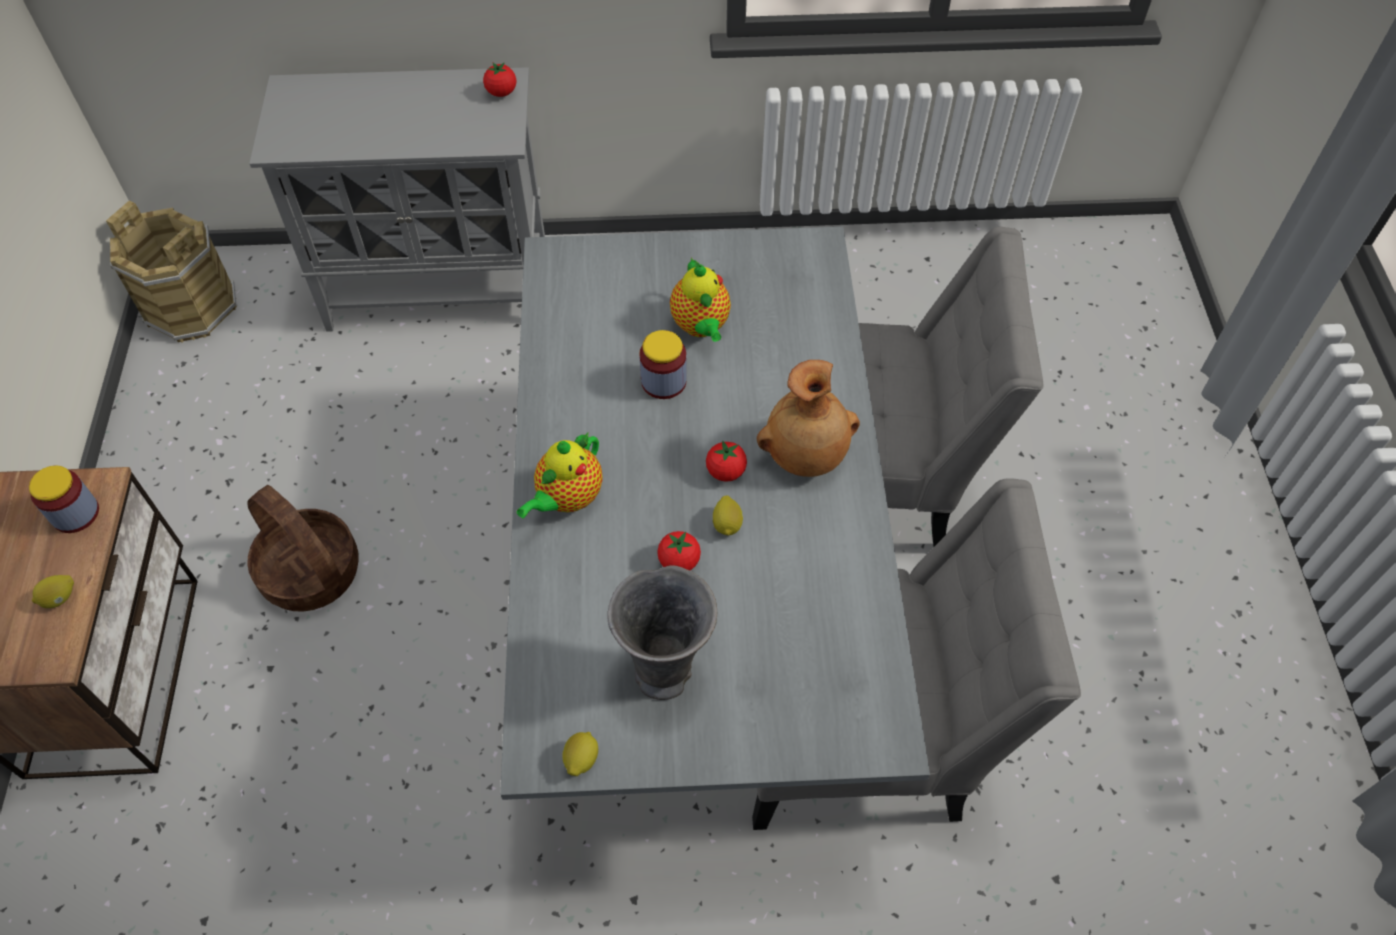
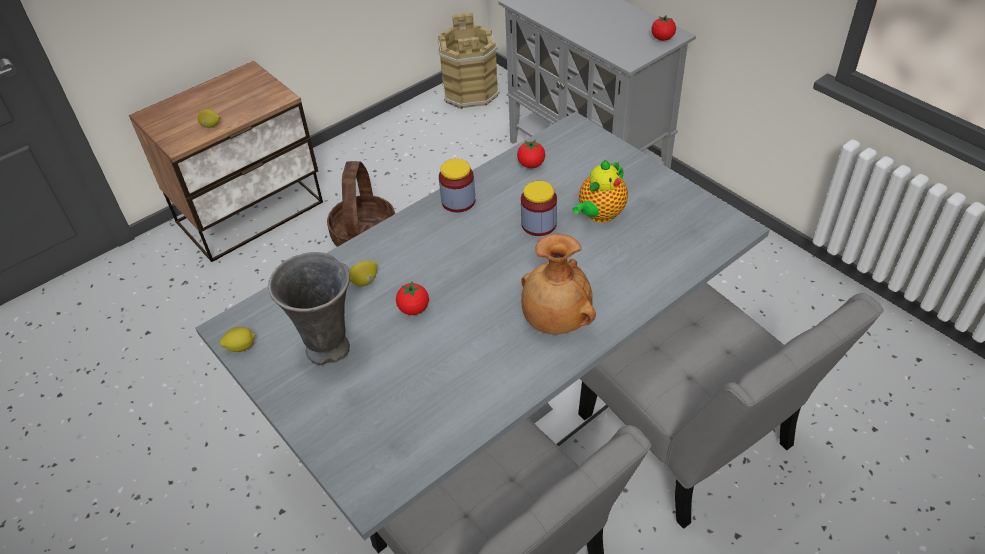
camera: 55 degrees right, 10 degrees down
jar [29,466,99,533] -> jar moved to [439,159,475,213]
teapot [517,433,603,518] -> none
tomato [706,440,747,482] -> tomato moved to [517,140,545,168]
lemon [713,496,743,535] -> lemon moved to [349,261,378,286]

